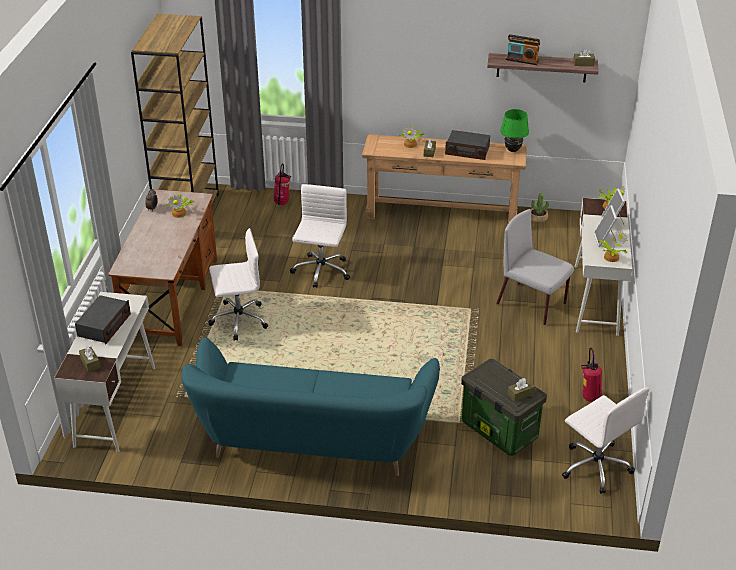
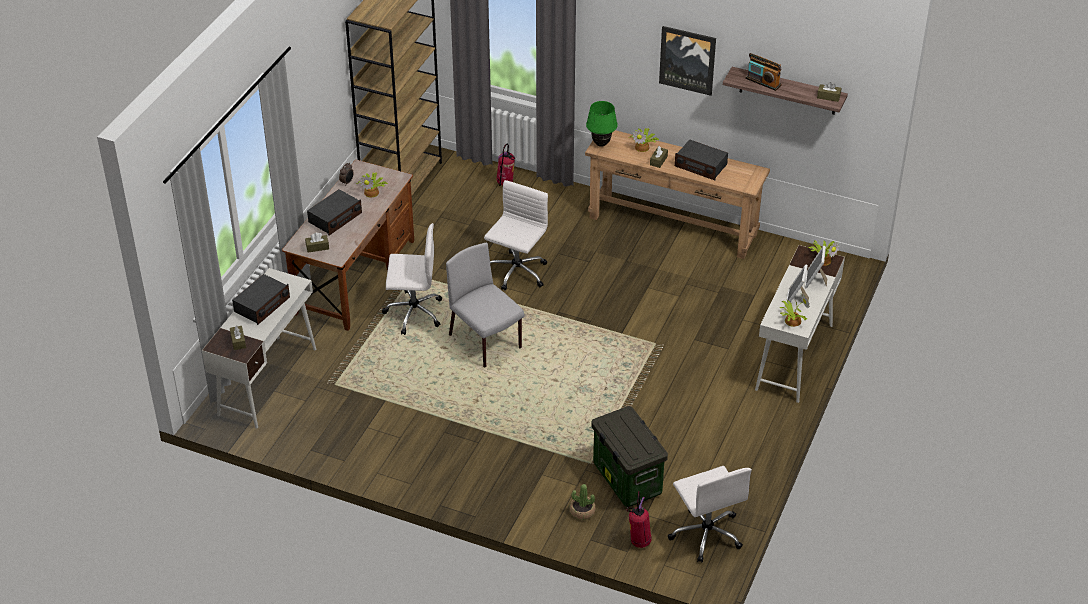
camera: 15 degrees right, 5 degrees up
turquoise sofa [182,337,440,476] -> none
grey chair [496,209,574,325] -> grey chair moved to [446,243,524,368]
green table lamp [500,109,529,152] -> green table lamp moved to [586,101,618,147]
brown tissue box [507,378,535,402] -> brown tissue box moved to [305,232,329,253]
potted plant [530,193,549,223] -> potted plant moved to [570,484,596,520]
fire extinguisher [581,347,602,402] -> fire extinguisher moved to [626,491,652,548]
none -> radio [307,189,362,235]
none -> picture [659,26,716,96]

